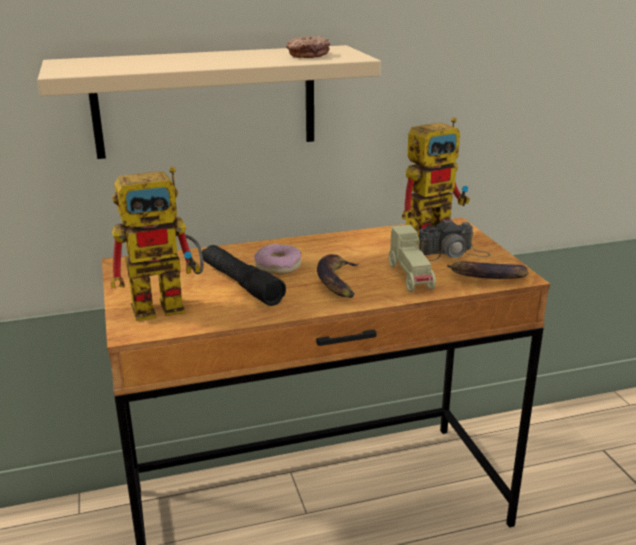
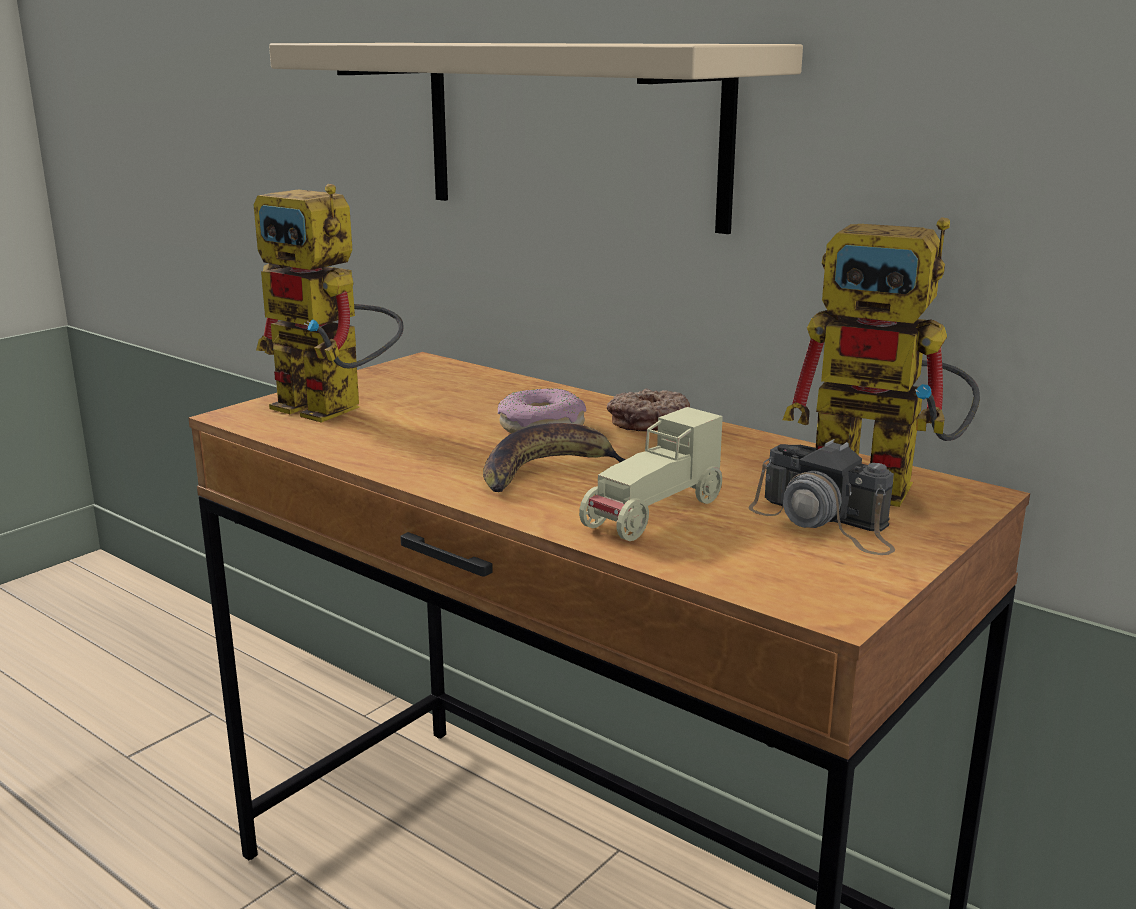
camera: 55 degrees right, 5 degrees down
black flashlight [202,245,286,306] -> none
donut [286,36,330,58] -> donut moved to [607,388,690,431]
banana [447,261,529,279] -> none

